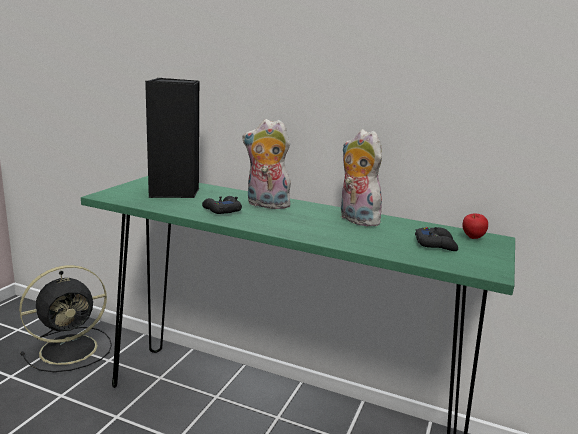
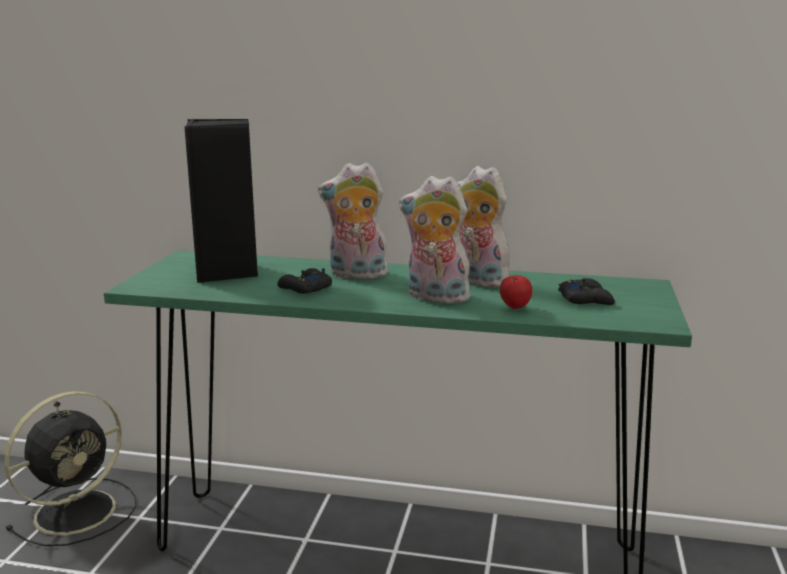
camera: 10 degrees left, 0 degrees up
apple [462,214,488,239] -> apple moved to [500,275,532,309]
none -> plush toy [399,176,470,304]

